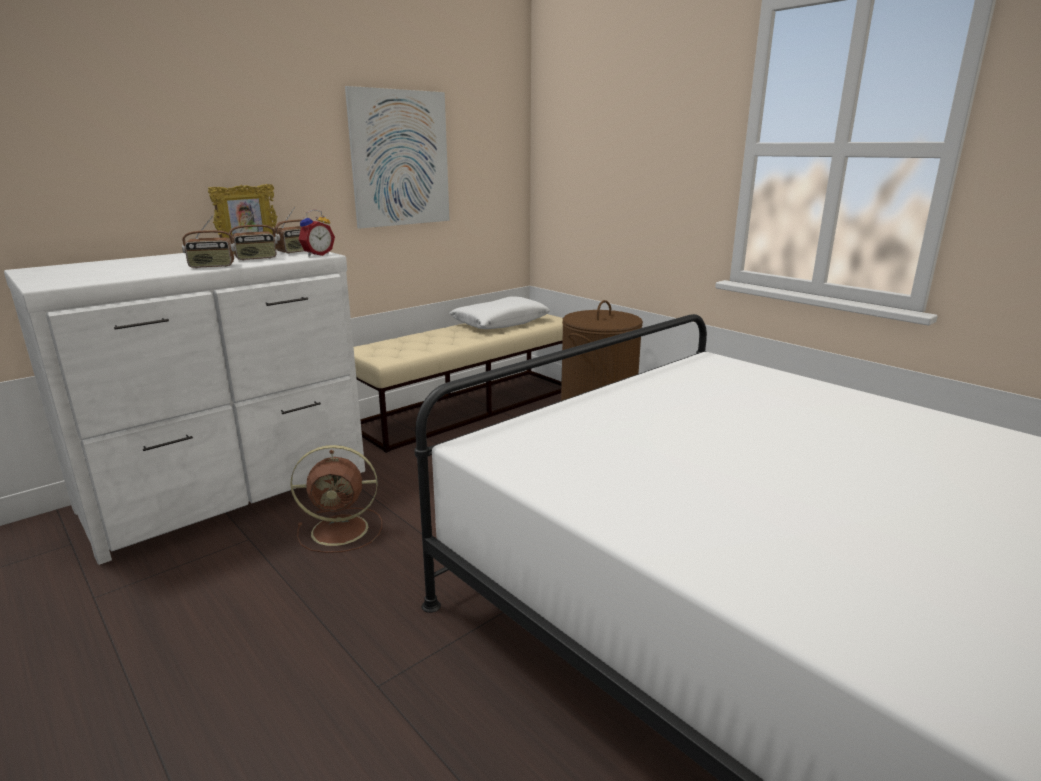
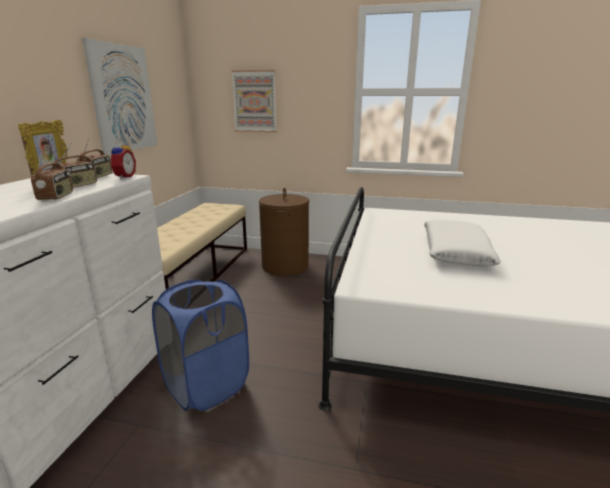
camera: 35 degrees left, 0 degrees up
radio [182,215,236,268] -> radio turned 45 degrees counterclockwise [31,151,73,201]
brown fan [290,445,382,553] -> blue laundry basket [152,280,249,411]
white pillow [450,296,550,329] -> white pillow moved to [424,220,501,266]
none -> picture [232,70,277,132]

